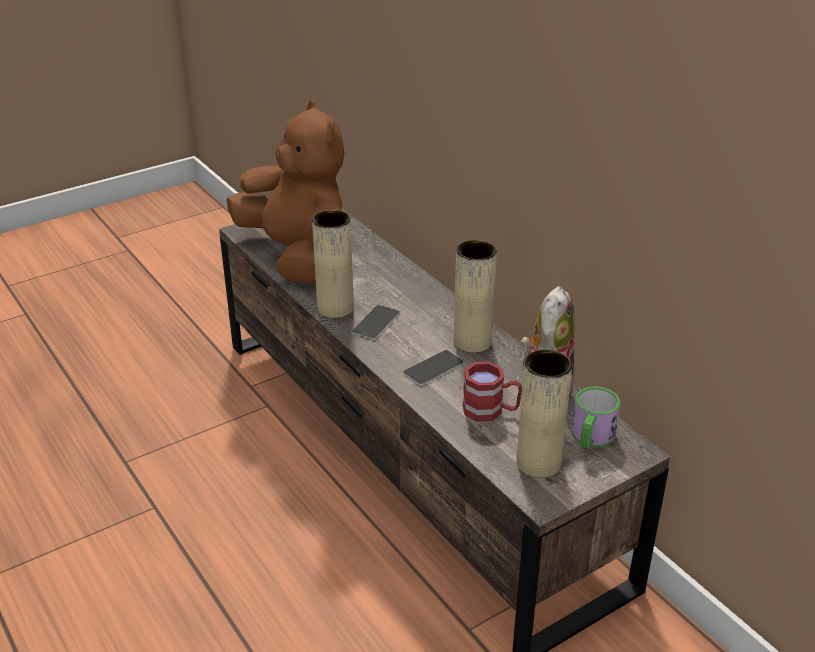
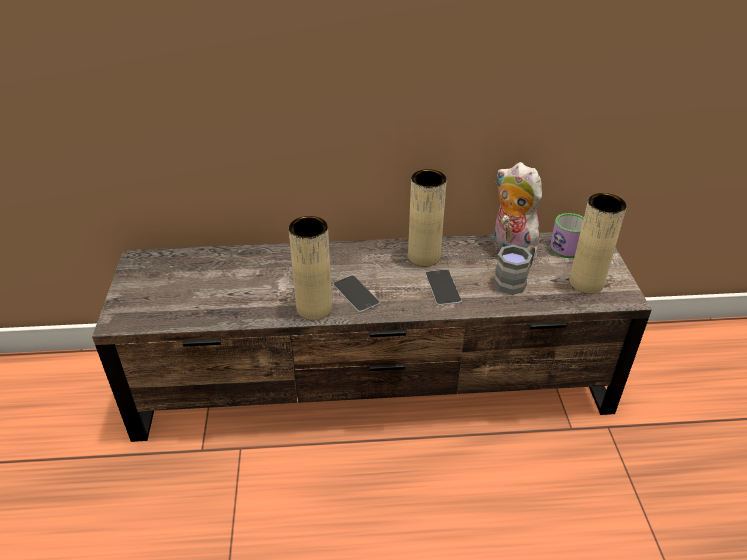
camera: 60 degrees left, 5 degrees up
brown plush toy [226,101,344,283] -> none
red mug [463,362,522,422] -> grey mug [493,245,535,295]

